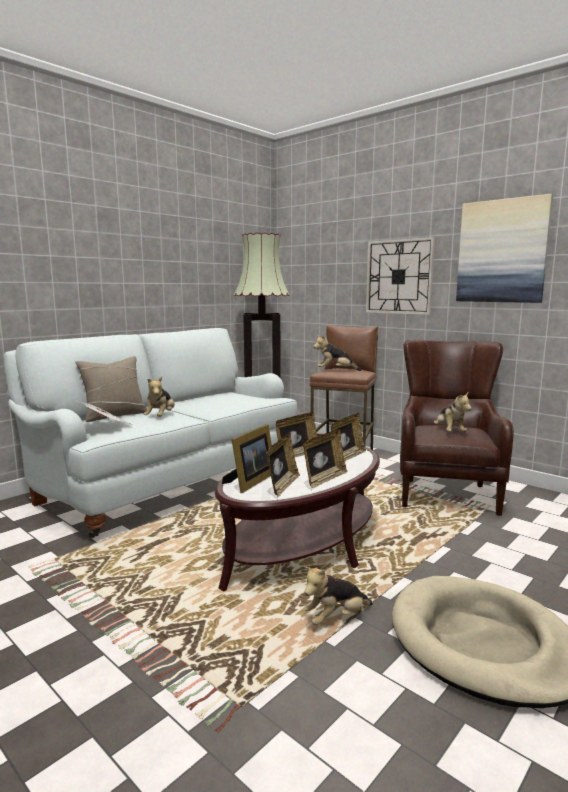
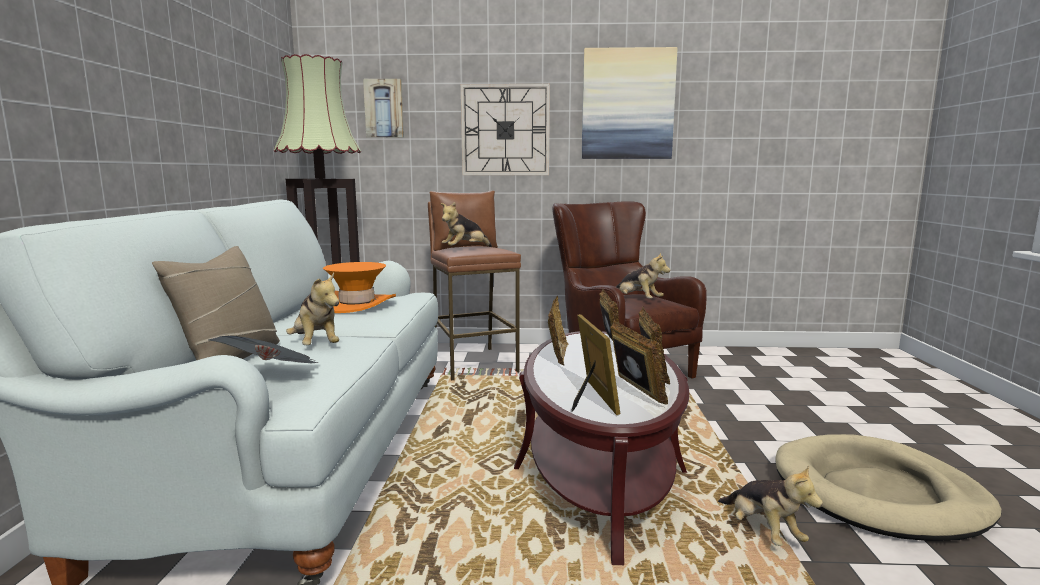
camera: 40 degrees left, 0 degrees up
plush toy [304,566,373,625] -> plush toy turned 45 degrees counterclockwise [718,465,823,546]
none -> orange hat [323,262,396,313]
none -> picture [363,79,404,138]

